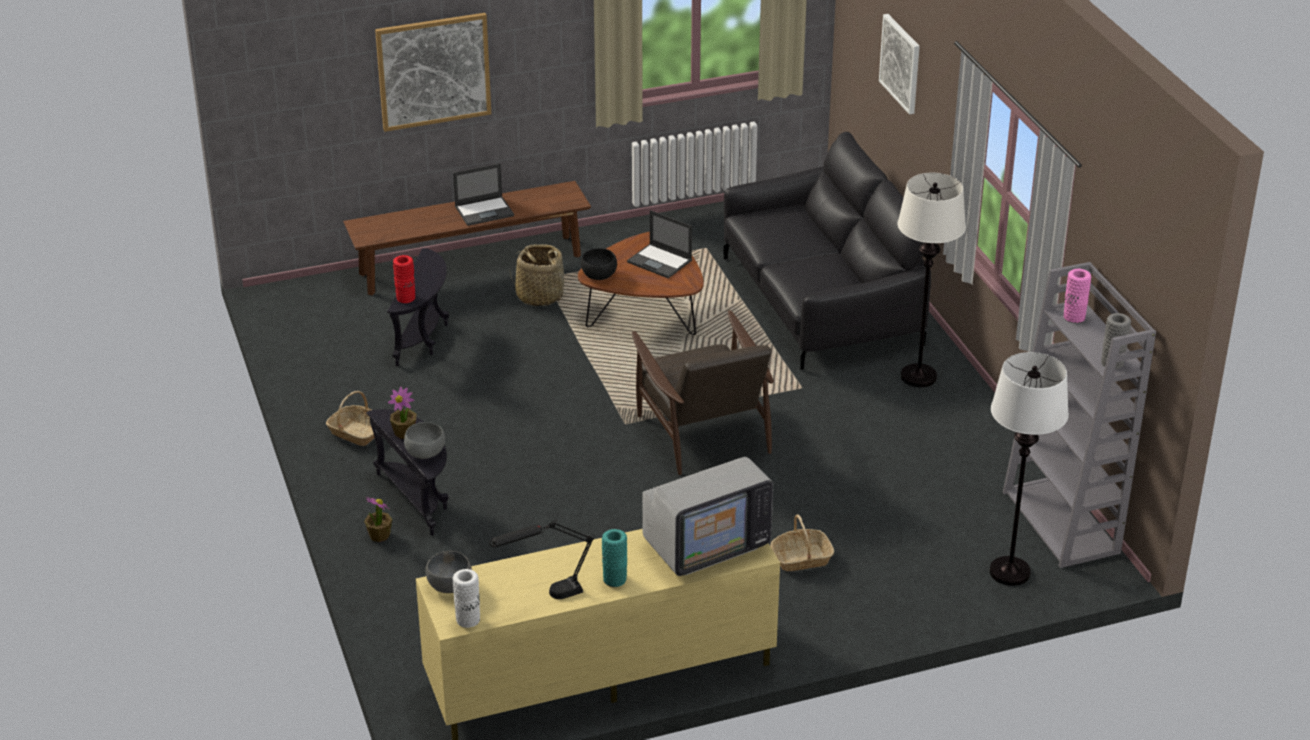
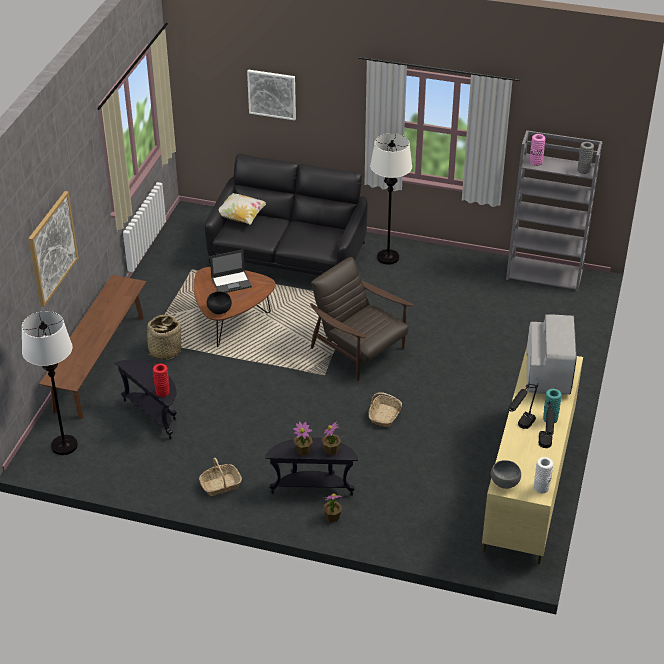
camera: 55 degrees left, 5 degrees up
grey bowl [404,422,445,459] -> potted plant [322,422,341,455]
laptop [453,163,514,226] -> none
brown armchair [632,310,774,475] -> brown armchair turned 150 degrees counterclockwise [310,257,413,381]
basket [770,515,834,571] -> basket moved to [369,392,402,427]
white floor lamp [989,352,1069,586] -> white floor lamp moved to [22,311,78,455]
none -> pillow [219,193,266,225]
none -> black table lamp [508,382,538,429]

